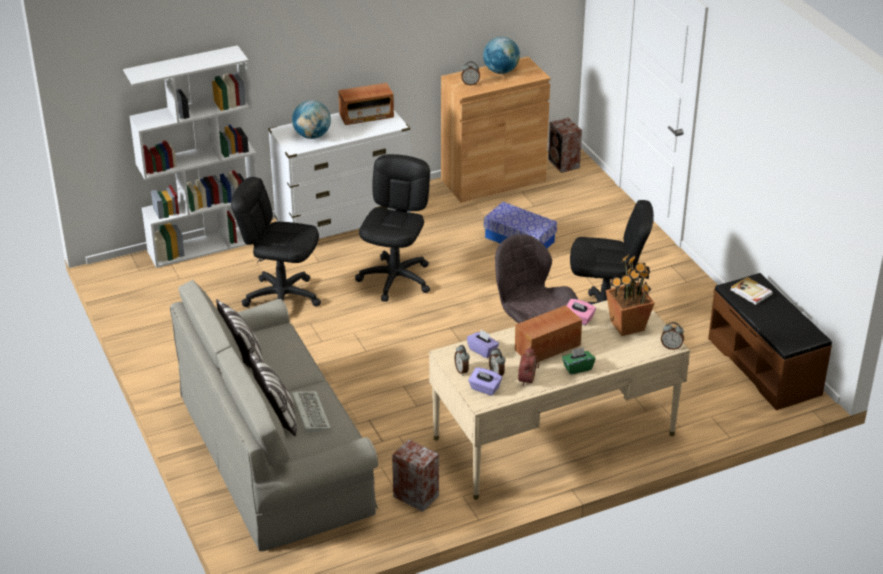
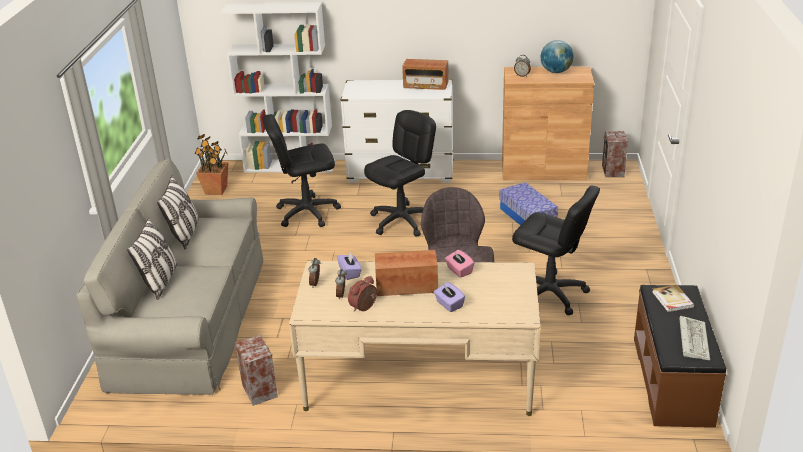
camera: 30 degrees right, 5 degrees down
black office chair [231,177,321,307] -> black office chair turned 60 degrees counterclockwise [263,114,341,227]
globe [292,100,331,139] -> none
keyboard [292,391,331,432] -> keyboard moved to [679,316,710,360]
purple tissue box [468,367,502,396] -> purple tissue box moved to [434,282,465,312]
green tissue box [562,348,595,375] -> none
potted plant [606,254,655,336] -> potted plant moved to [194,134,229,195]
alarm clock [661,322,684,350] -> none

